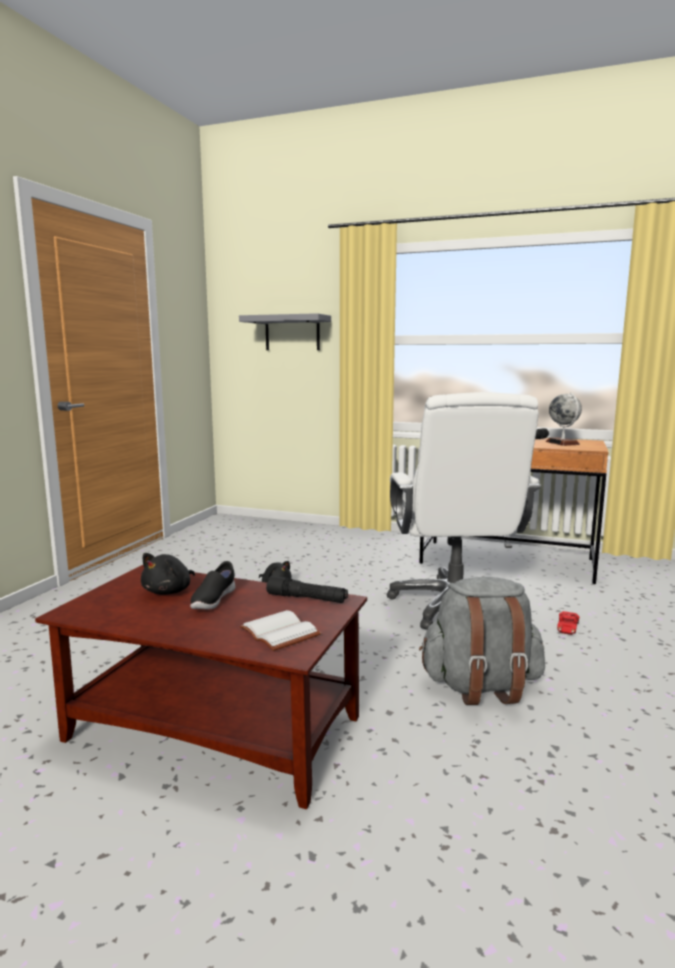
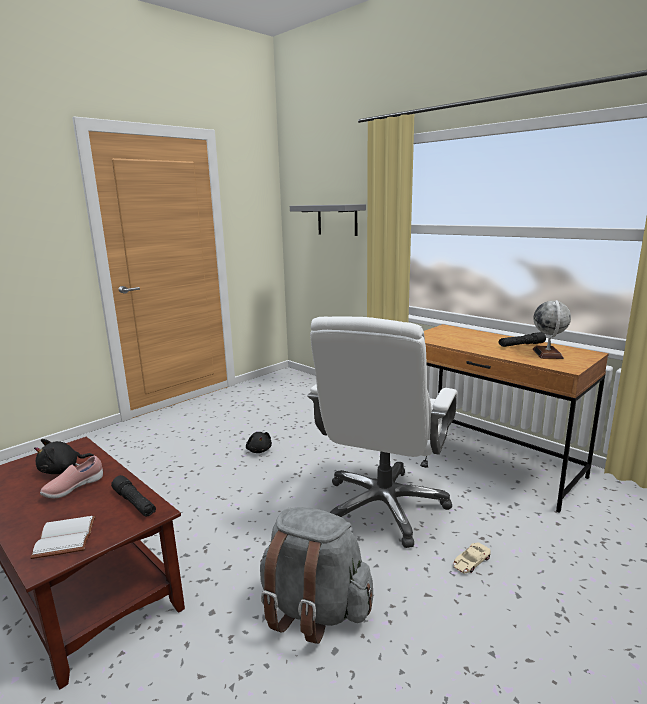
camera: 25 degrees right, 5 degrees up
black shoe [190,561,235,610] -> pink shoe [40,456,103,498]
red toy car [557,611,579,635] -> beige toy car [453,542,491,573]

